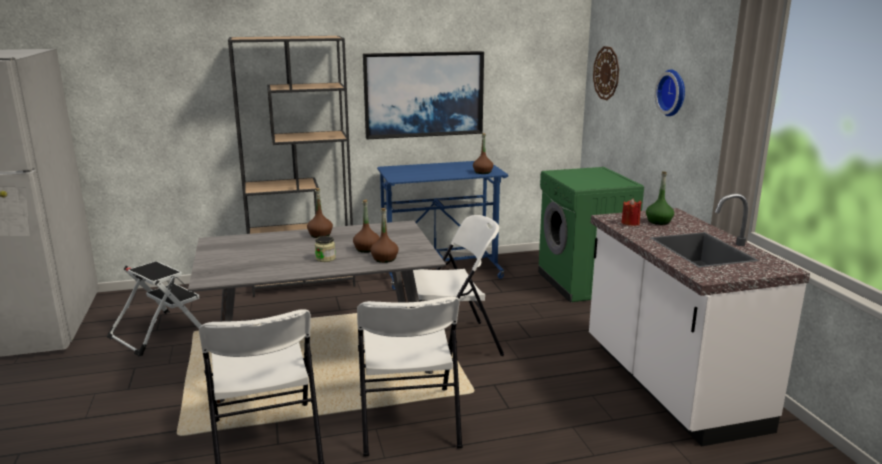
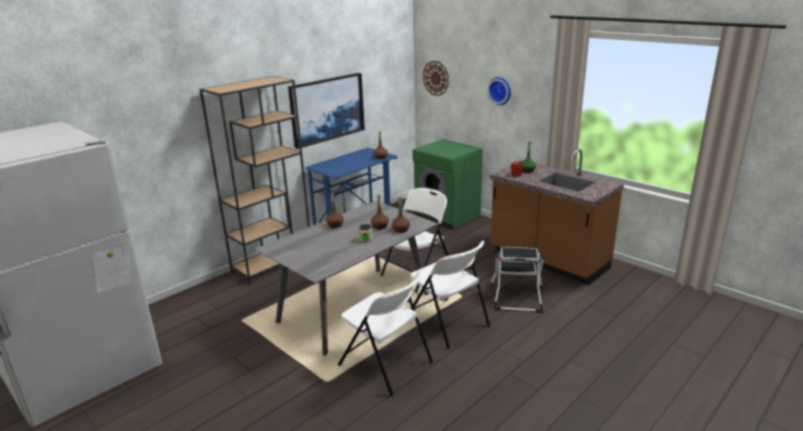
camera: 30 degrees left, 5 degrees up
step ladder [106,261,202,357] -> step ladder moved to [490,247,544,313]
white counter [589,193,810,446] -> brown counter [490,149,624,285]

